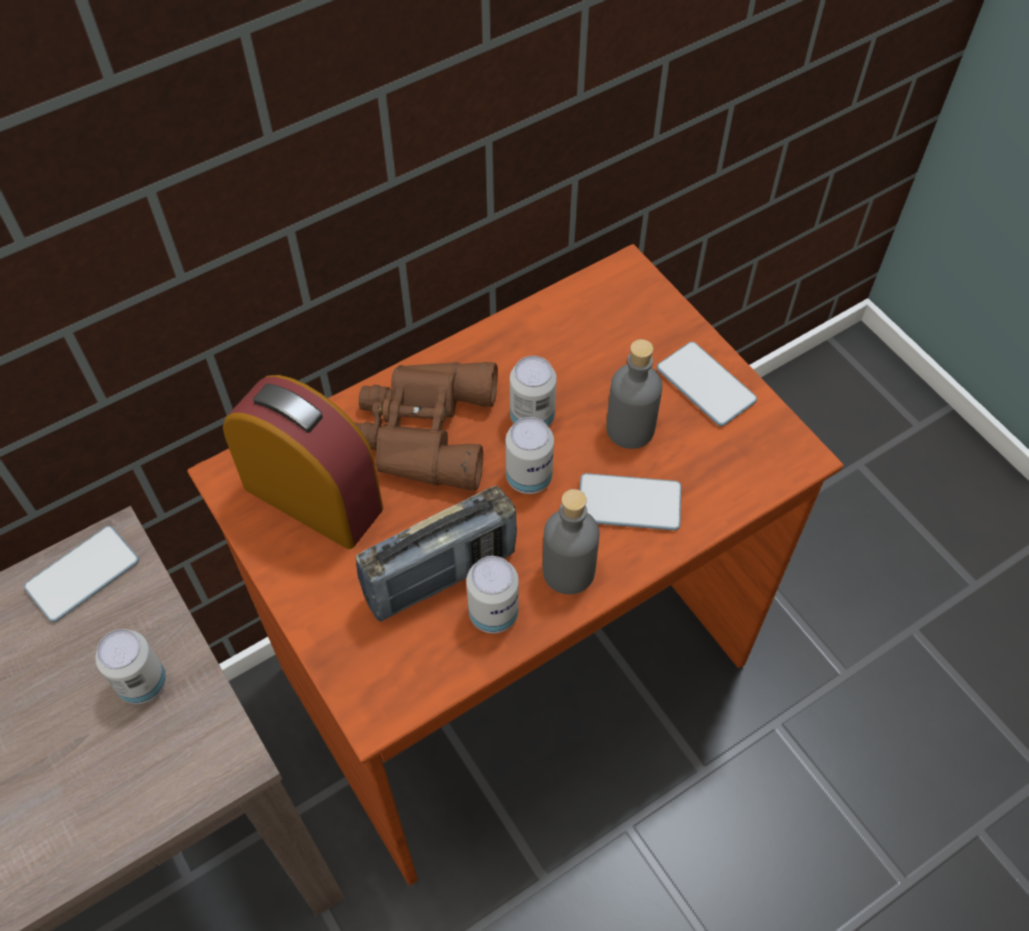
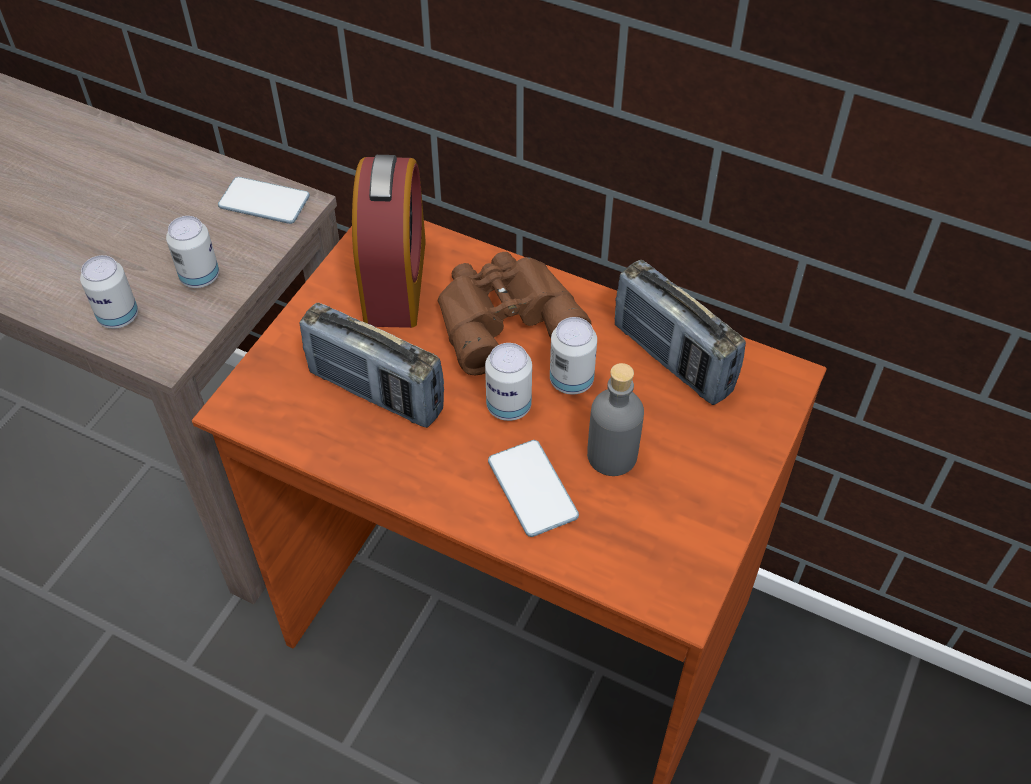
camera: 60 degrees right, 5 degrees down
can [466,556,519,633] -> can moved to [80,255,138,329]
grey bottle [543,489,599,595] -> none
phone [657,342,757,426] -> none
none -> radio [615,260,746,405]

